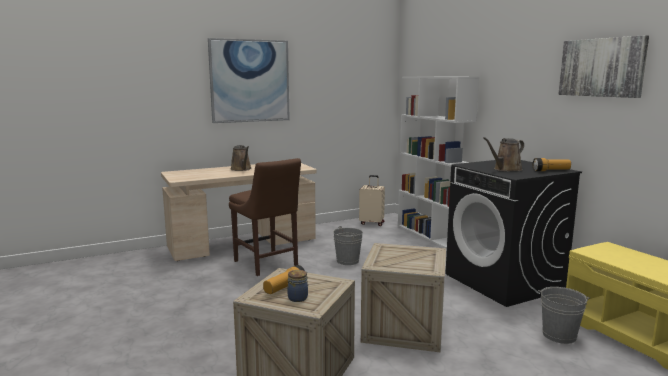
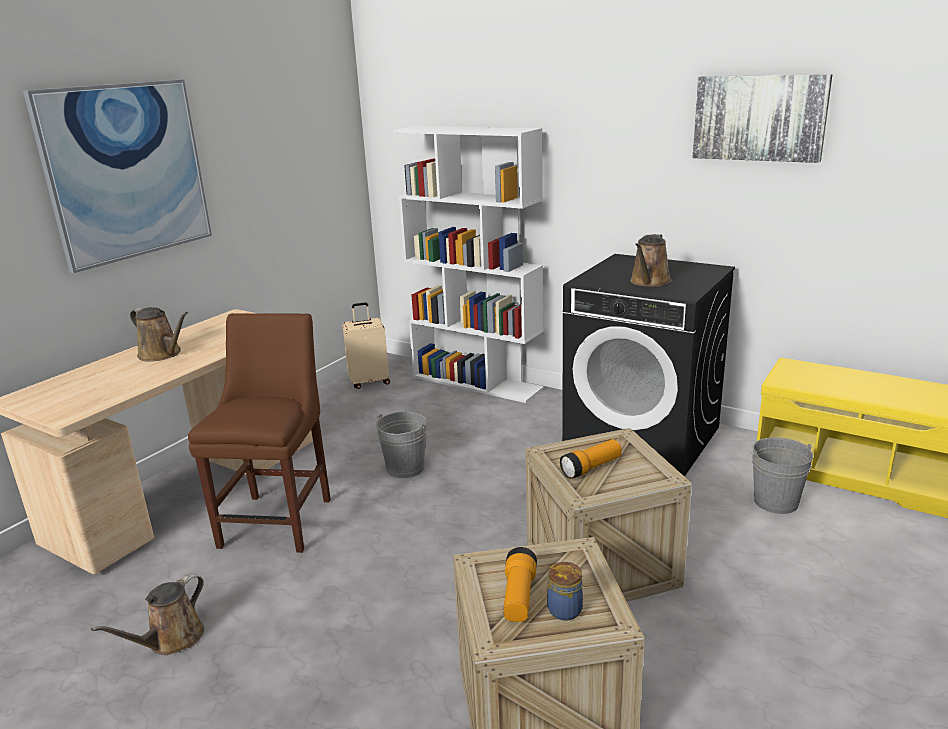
camera: 30 degrees left, 10 degrees up
brown chair [229,158,301,276] -> brown chair turned 105 degrees counterclockwise [188,313,331,553]
flashlight [533,158,571,171] -> flashlight moved to [560,439,622,479]
none -> brown watering can [91,573,204,655]

